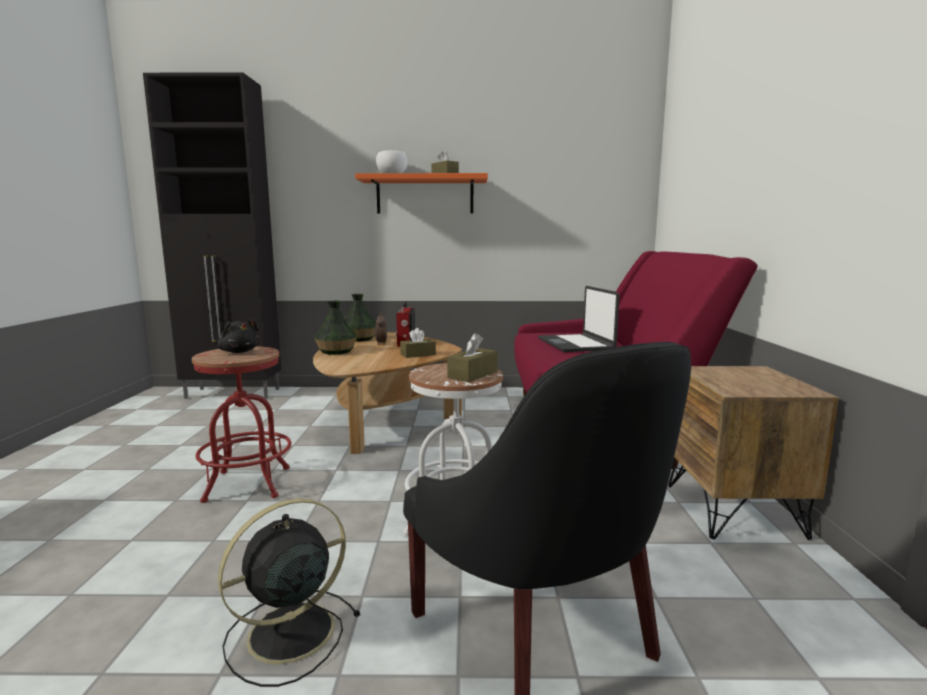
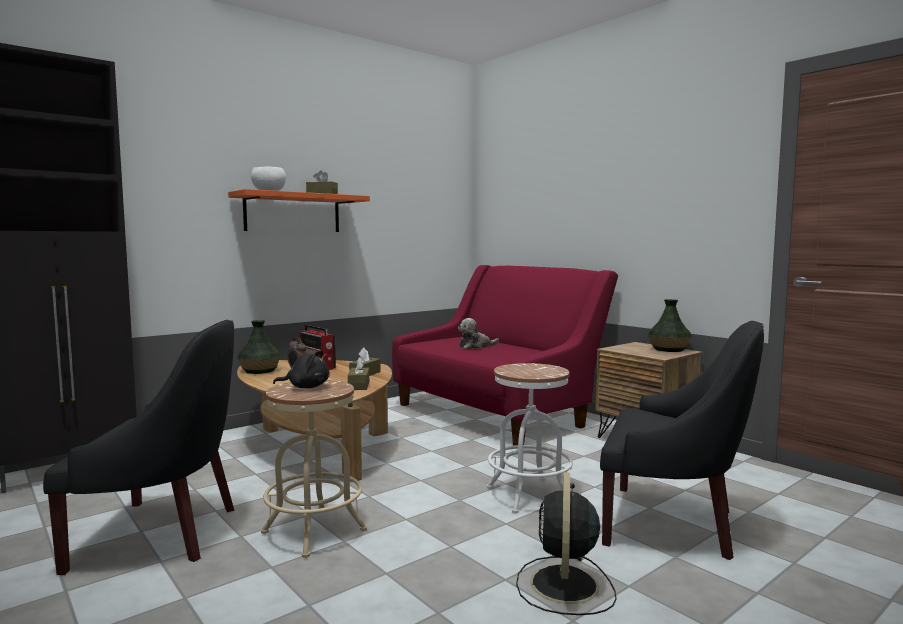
camera: 40 degrees left, 5 degrees down
red stool [192,346,291,503] -> beige stool [261,380,367,558]
vase [314,301,357,355] -> vase moved to [648,299,692,352]
brown tissue box [447,333,498,382] -> brown tissue box moved to [348,357,369,390]
laptop [538,286,620,352] -> plush toy [458,318,499,349]
none -> black armchair [43,320,234,575]

